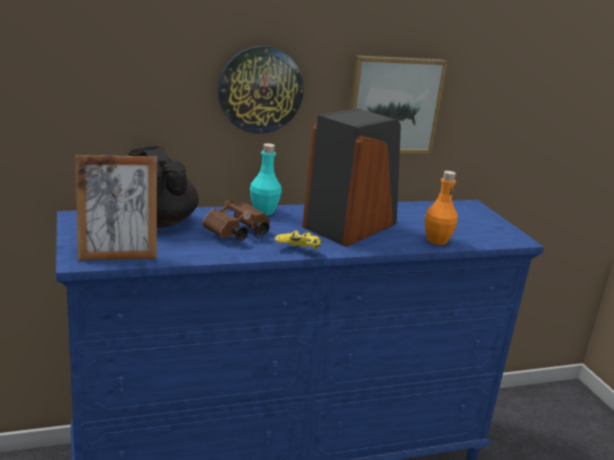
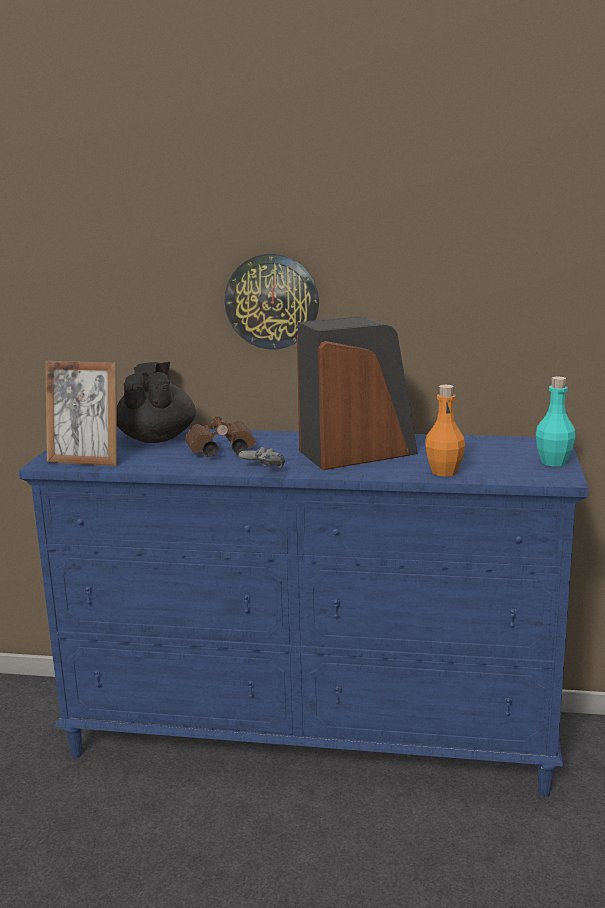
camera: 30 degrees right, 5 degrees down
turquoise bottle [250,143,282,216] -> turquoise bottle moved to [536,377,575,467]
yellow game controller [275,230,321,249] -> grey game controller [238,447,285,468]
picture [348,55,448,153] -> none

